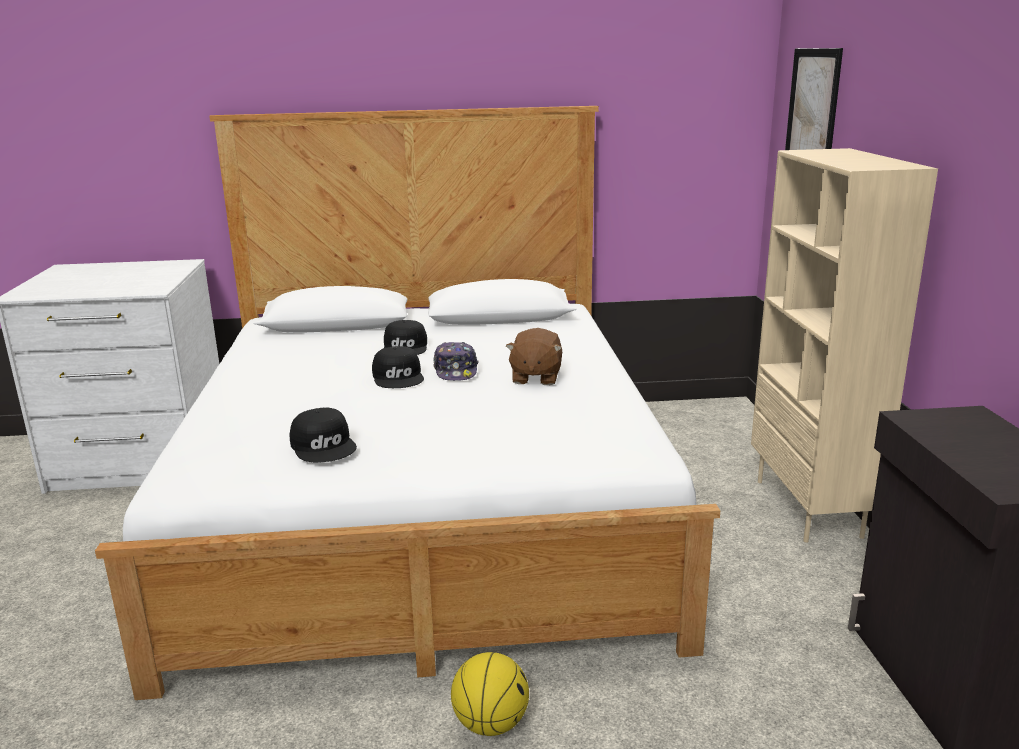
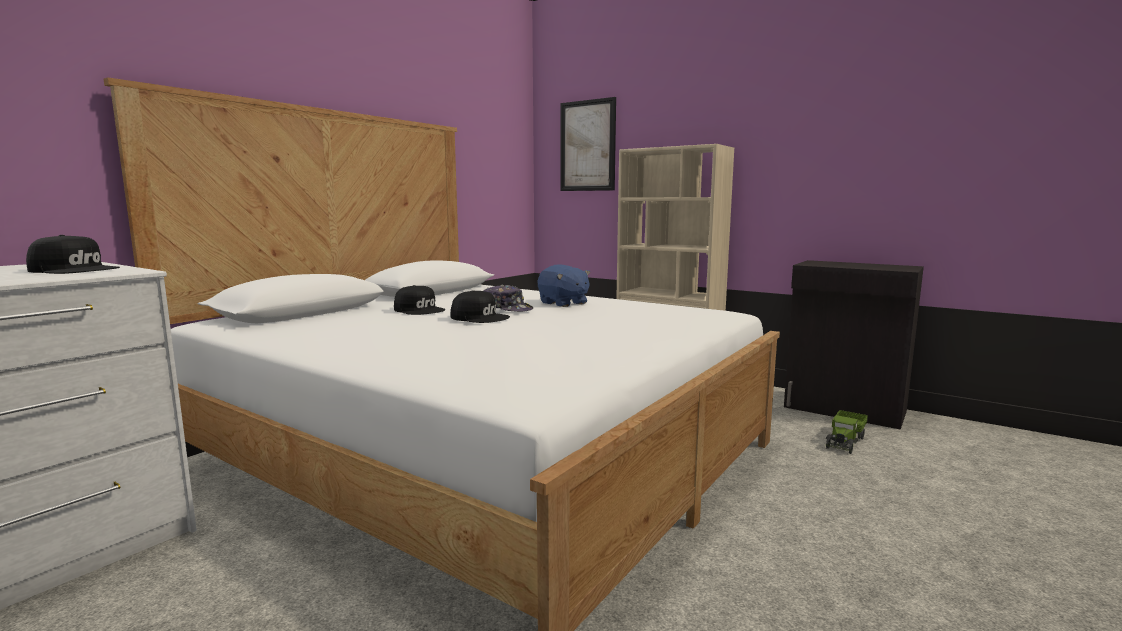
camera: 50 degrees left, 10 degrees down
black cap [290,407,357,463] -> black cap moved to [26,235,120,274]
basketball [451,652,529,736] -> none
brown plush toy [506,328,562,385] -> blue plush toy [538,264,590,307]
none -> toy truck [826,410,868,454]

